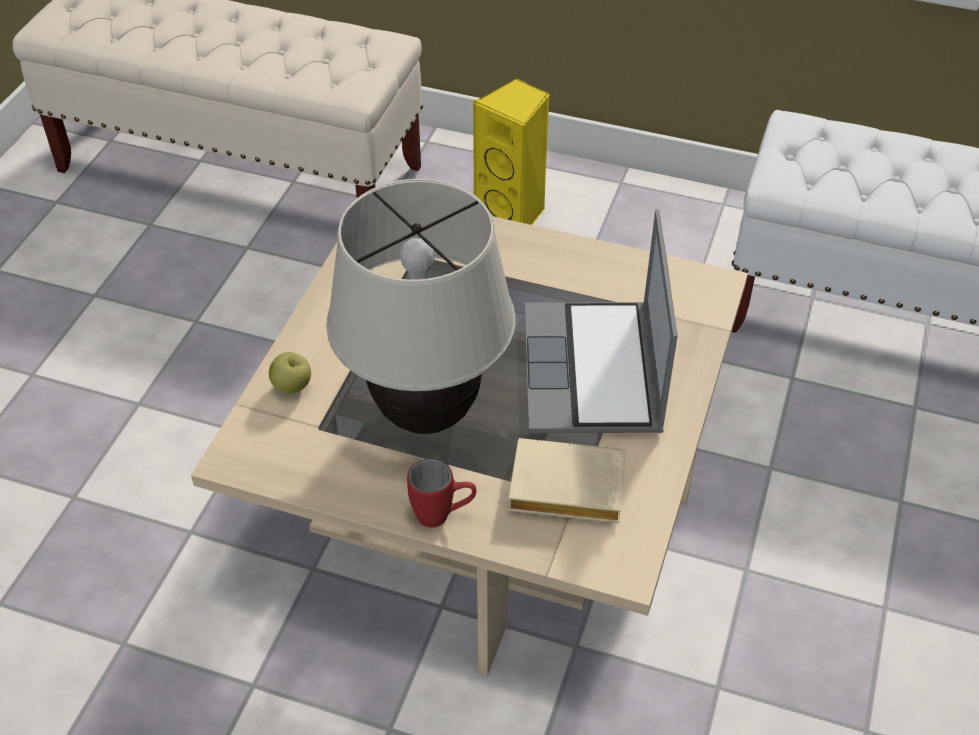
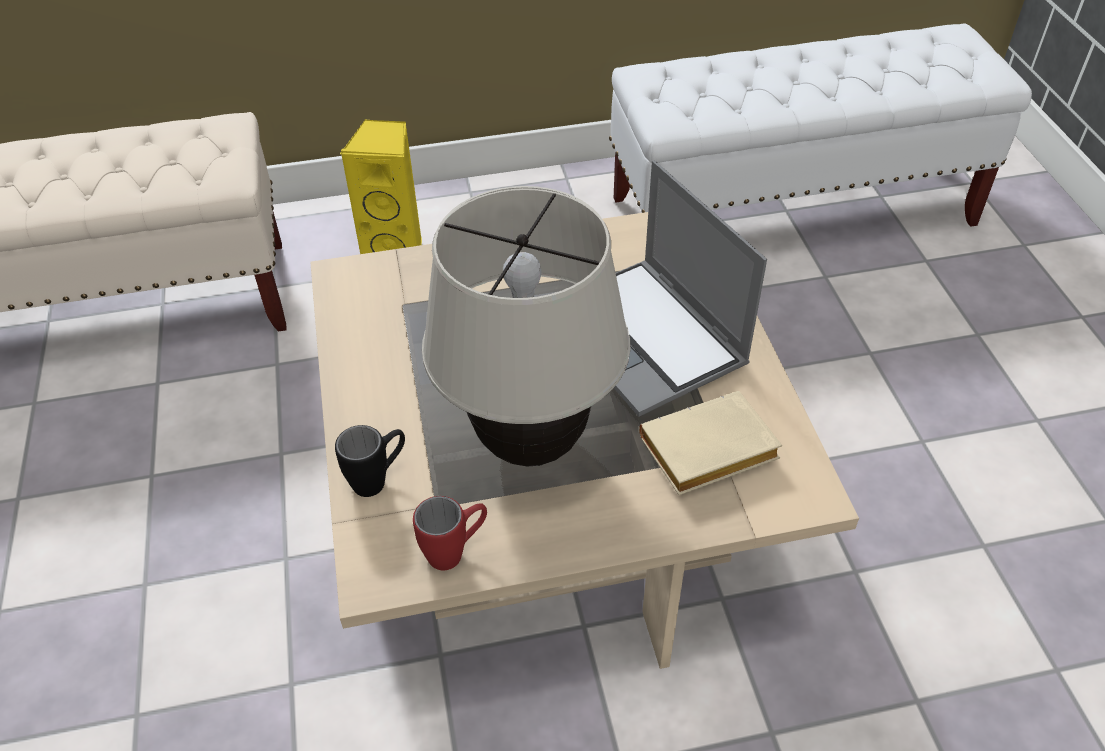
camera: 30 degrees left, 0 degrees up
apple [269,352,311,394] -> black mug [335,425,405,497]
red mug [407,459,476,528] -> red mug moved to [413,496,487,570]

